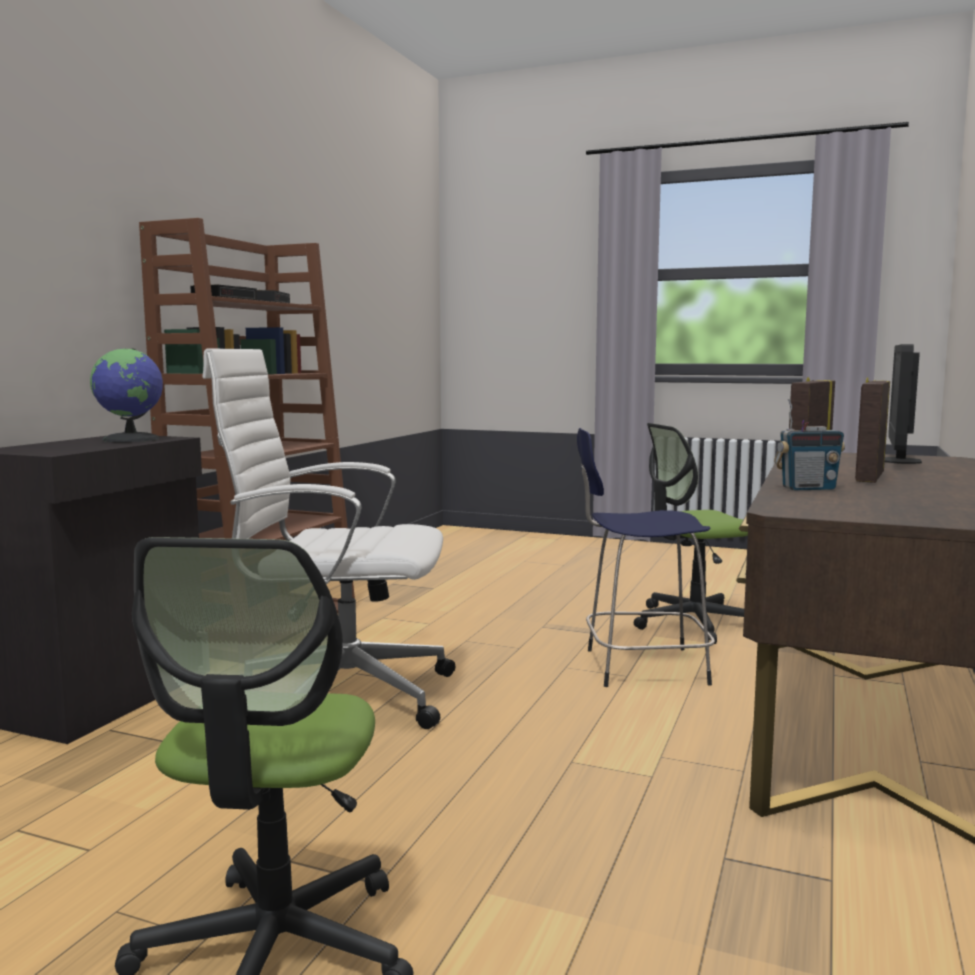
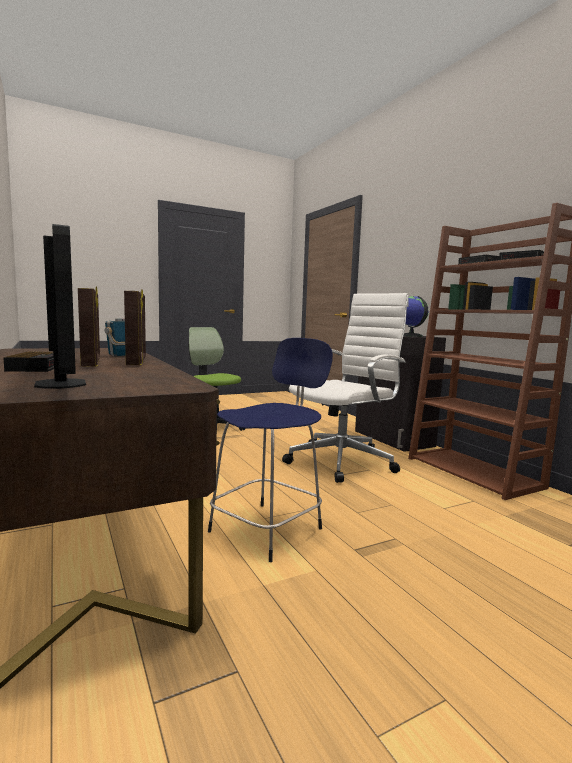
camera: 130 degrees right, 0 degrees up
office chair [634,423,748,644] -> none
none -> alarm clock [3,351,54,372]

